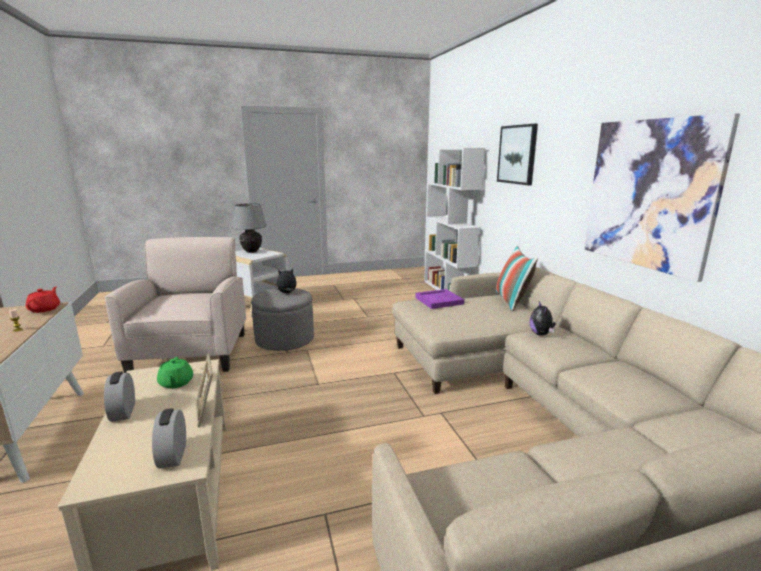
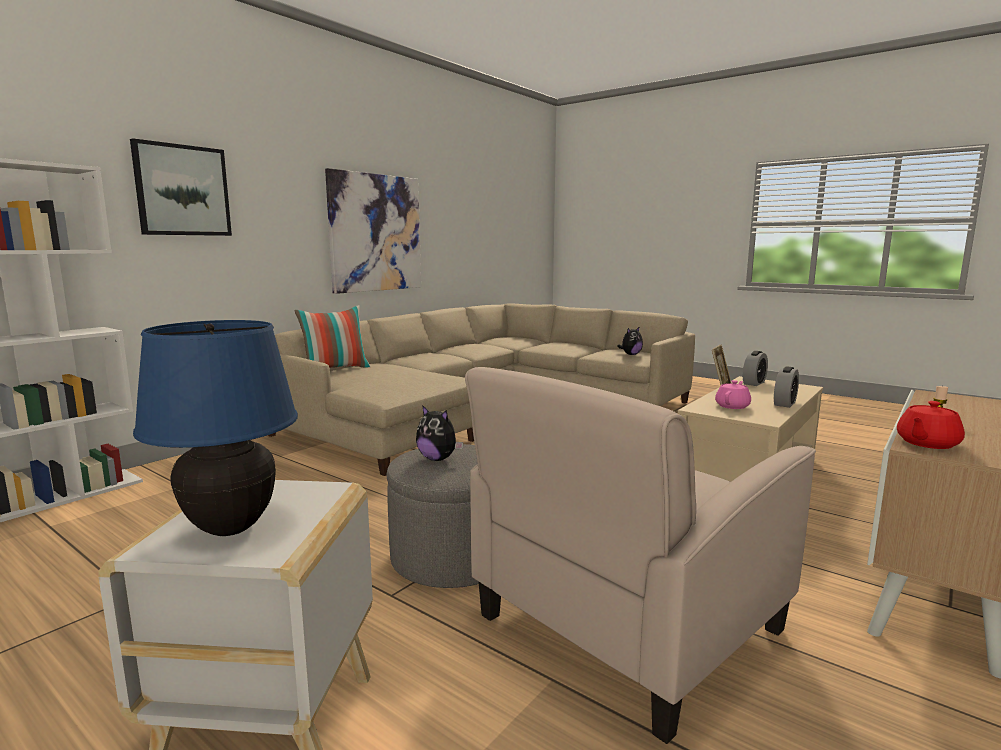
camera: 125 degrees left, 5 degrees down
green teapot [157,357,193,389] -> pink teapot [715,380,751,409]
grey table lamp [232,203,267,253] -> blue table lamp [133,320,298,536]
purple tray [415,289,464,309] -> none
plush toy [529,302,556,336] -> plush toy moved to [617,326,643,355]

